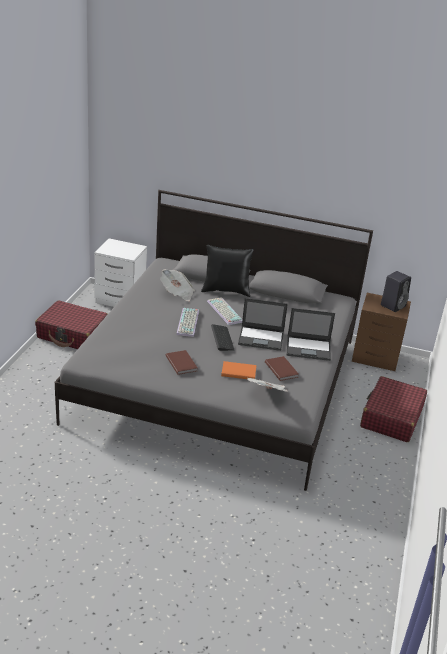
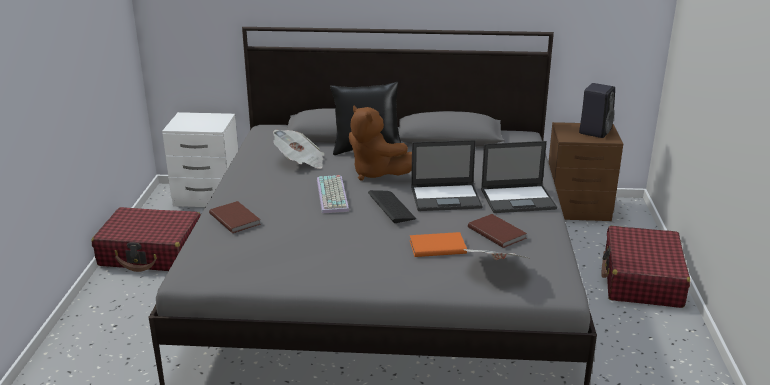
camera: 10 degrees left, 5 degrees down
brown book [166,350,198,375] -> brown book moved to [209,201,261,233]
keyboard [207,297,242,325] -> brown plush toy [349,105,412,181]

